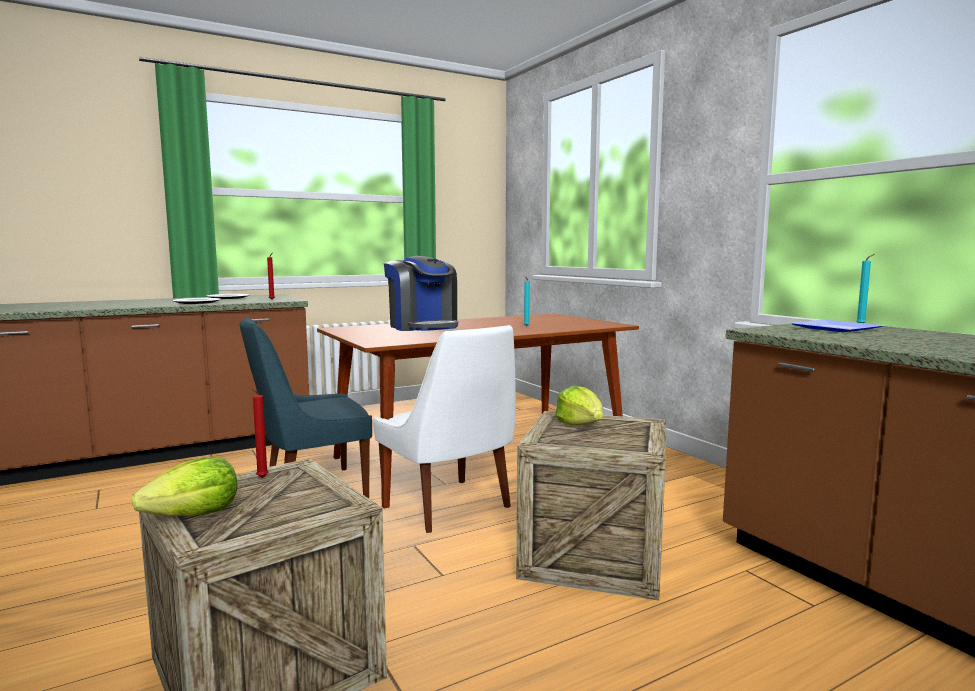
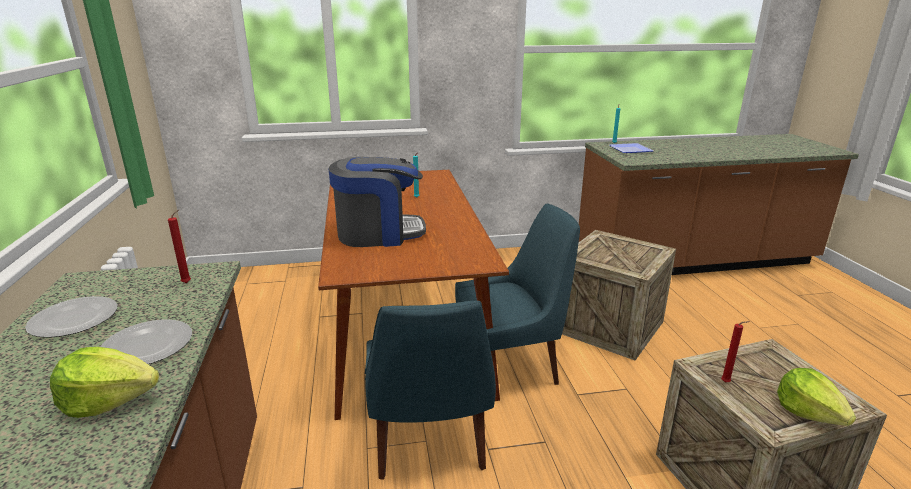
camera: 70 degrees left, 15 degrees up
white chair [373,325,516,533] -> blue chair [455,203,580,385]
lettuce [555,386,603,426] -> lettuce moved to [50,347,159,418]

